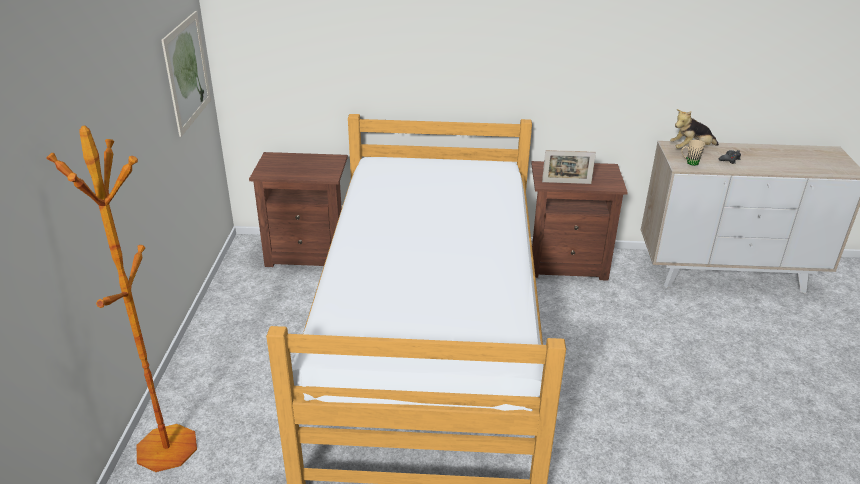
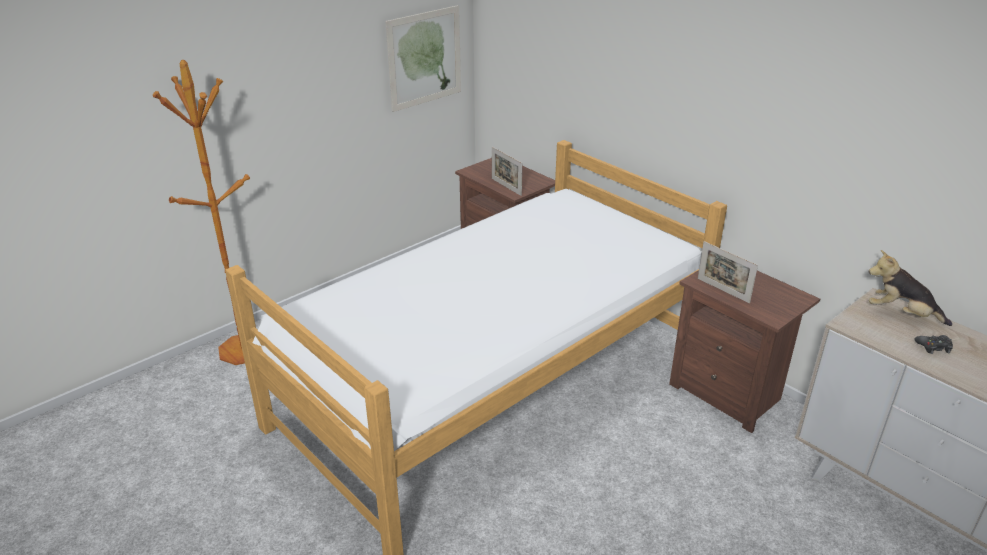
camera: 45 degrees right, 0 degrees up
beige mug [681,140,705,166] -> none
none -> picture frame [492,147,522,196]

